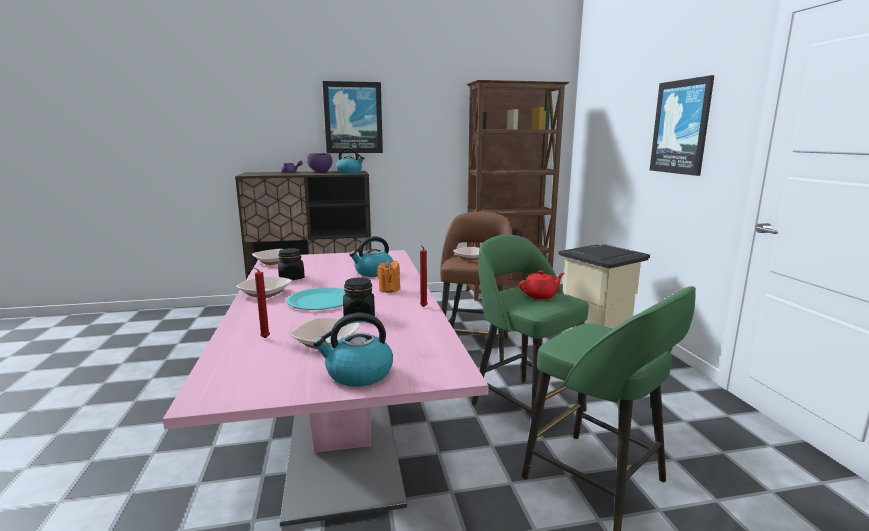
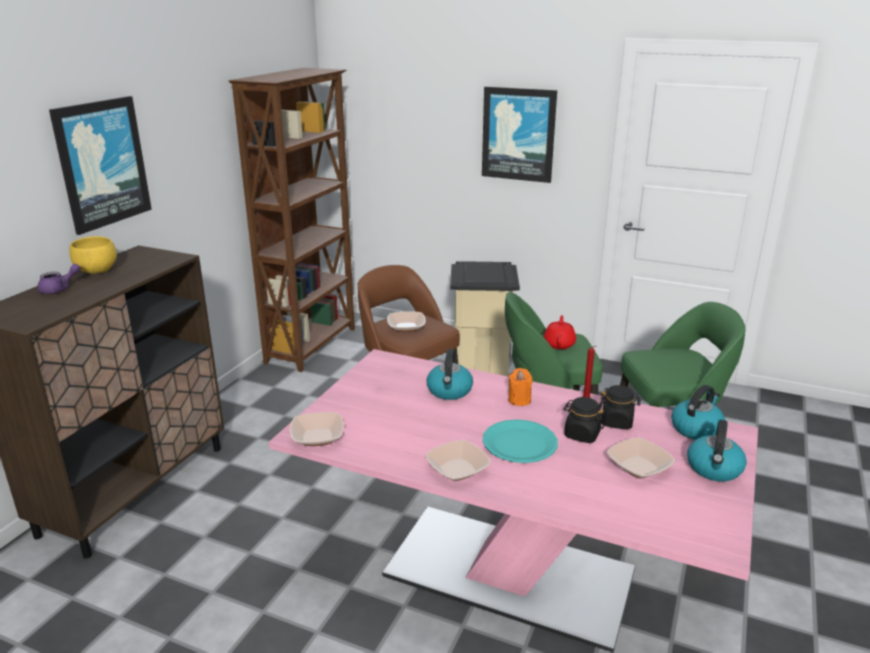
camera: 55 degrees left, 10 degrees up
red candle [250,266,270,338] -> none
black jar [278,248,305,280] -> black jar moved to [599,385,641,429]
purple bowl [307,153,332,172] -> yellow bowl [69,236,117,274]
kettle [336,148,365,173] -> kettle moved to [671,385,725,440]

